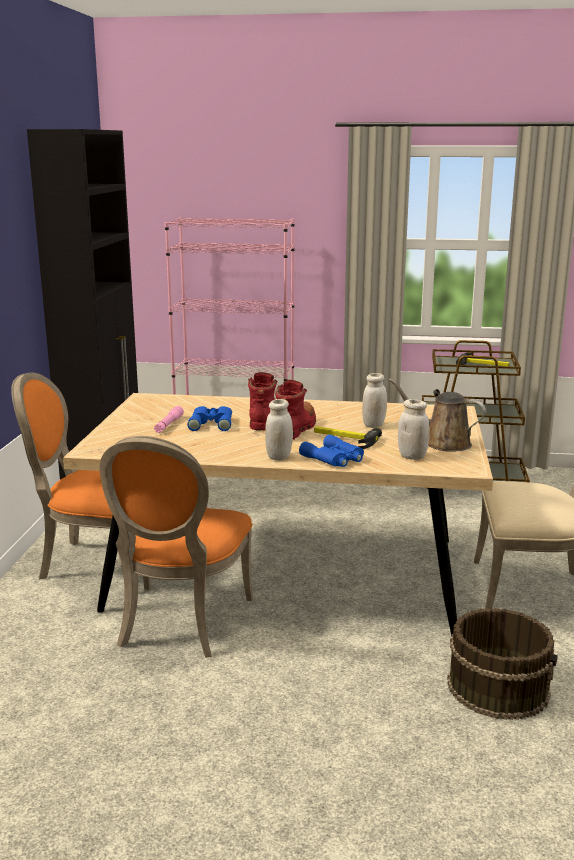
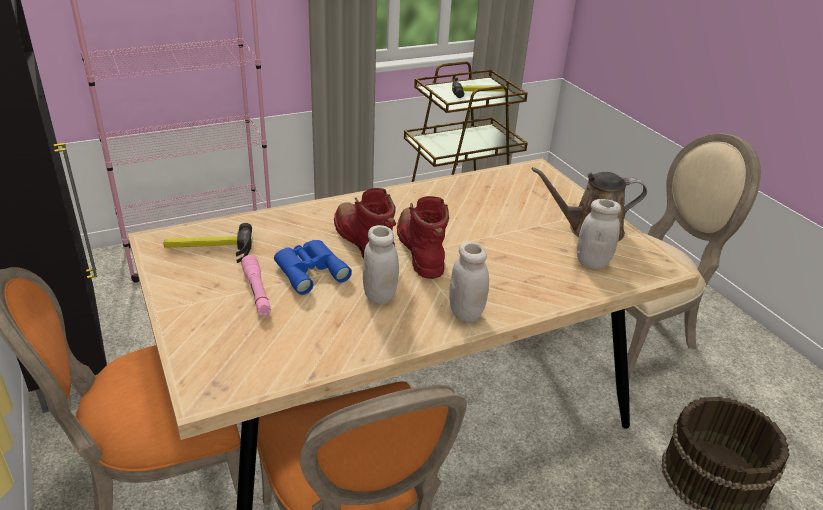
camera: 35 degrees left, 15 degrees up
blue binoculars [299,435,364,467] -> none
hammer [314,426,382,449] -> hammer moved to [164,223,252,263]
white jar [362,373,387,428] -> white jar moved to [363,225,399,304]

